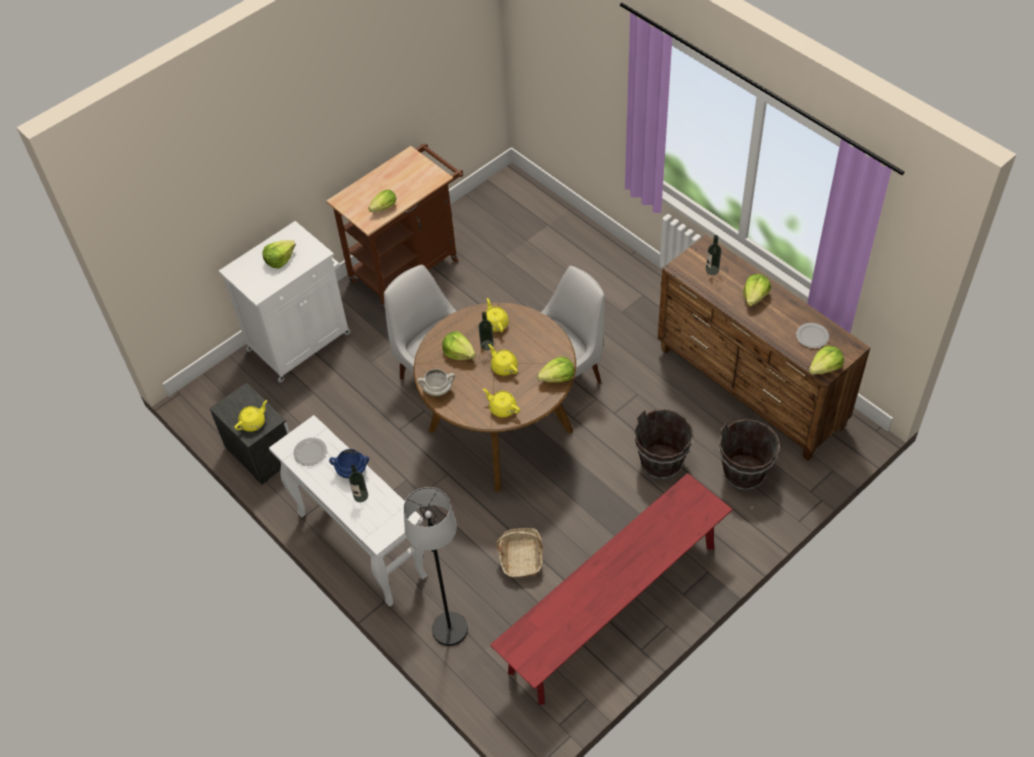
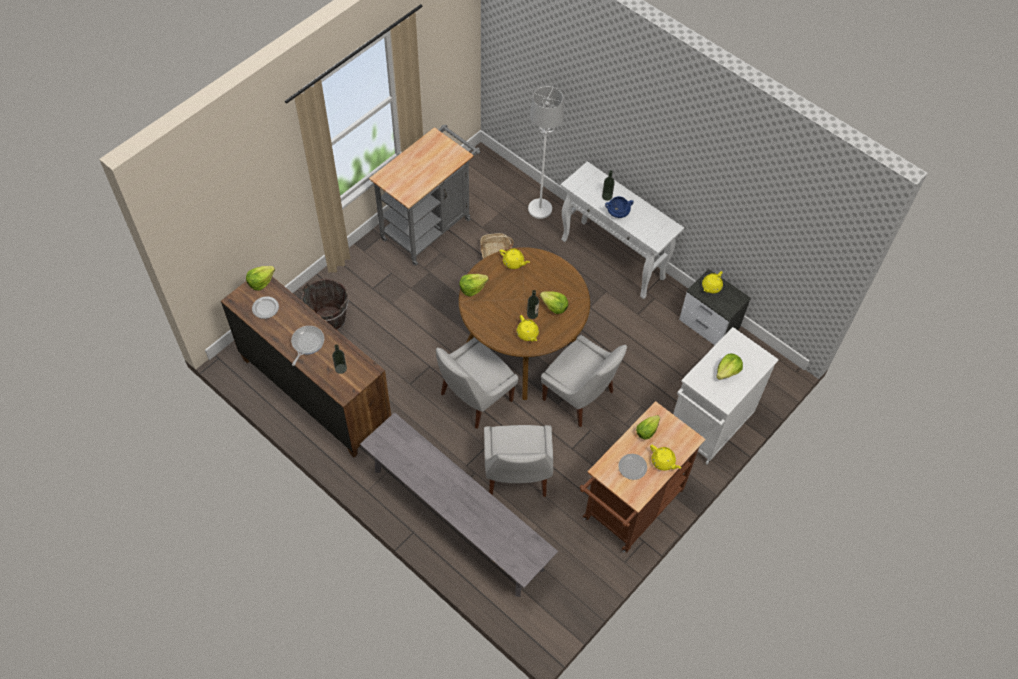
camera: 170 degrees right, 5 degrees up
plate [293,438,327,466] -> plate moved to [618,454,647,480]
black floor lamp [404,487,468,646] -> white floor lamp [528,86,564,219]
white cooking pot [417,369,455,397] -> none
yellow teapot [488,344,518,376] -> yellow teapot moved to [650,445,681,471]
red bench [490,473,733,705] -> grey cart [369,124,480,266]
brown bucket [634,409,694,480] -> none
lettuce [743,274,771,306] -> frying pan [291,326,324,366]
none -> grey bench [360,412,558,597]
none -> white chair [484,425,553,497]

